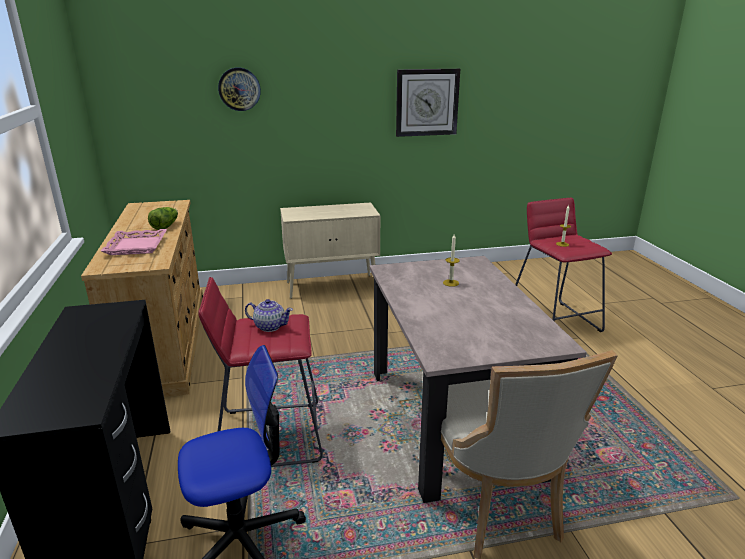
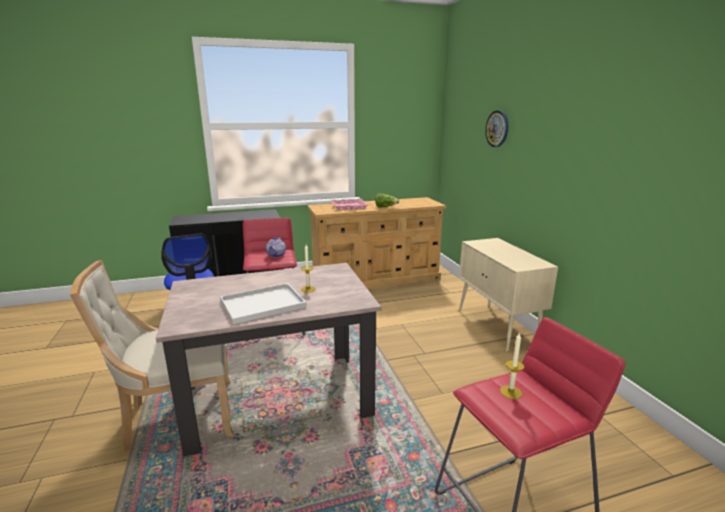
camera: 85 degrees right, 5 degrees down
wall clock [396,69,460,137] -> none
none -> white tray [220,283,307,324]

